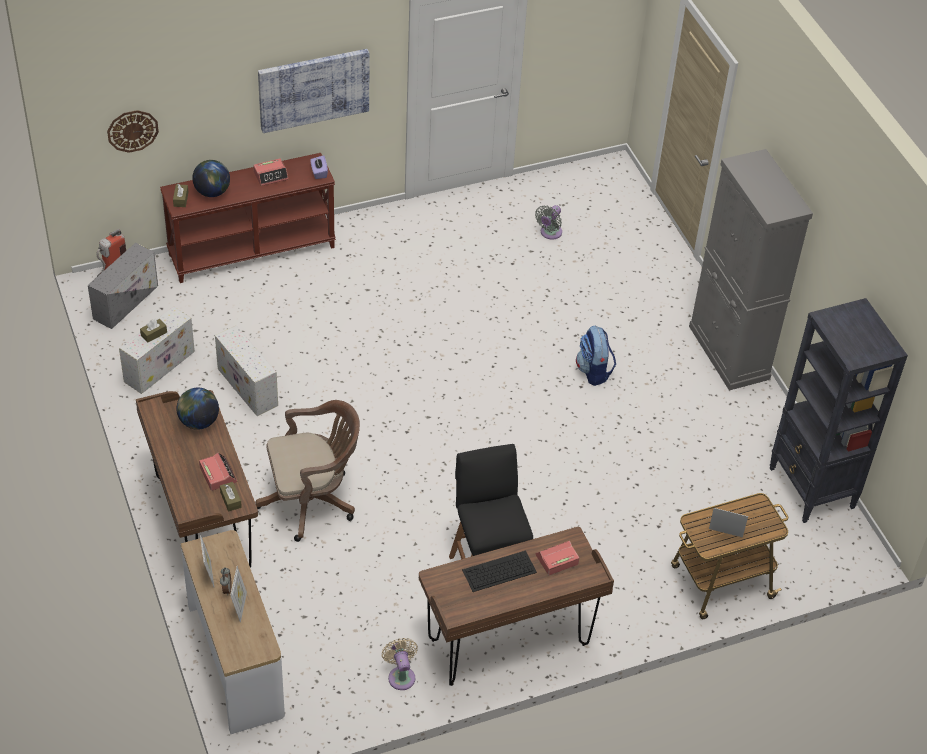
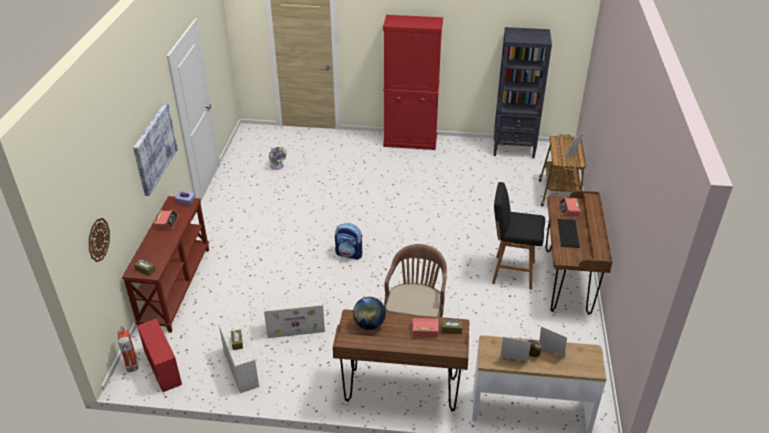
camera: 60 degrees left, 10 degrees down
grey storage box [88,243,158,329] -> red storage box [137,319,182,392]
globe [192,160,230,197] -> none
beige fan [381,638,418,690] -> none
backpack [576,325,616,386] -> backpack moved to [335,223,363,260]
grey cabinet [689,149,813,391] -> red cabinet [383,15,443,150]

